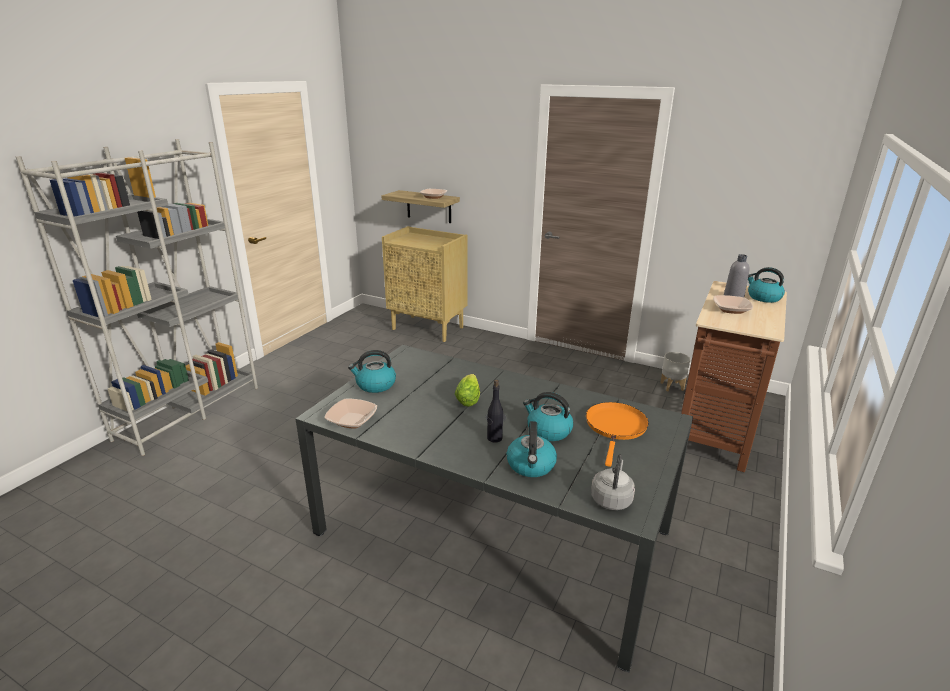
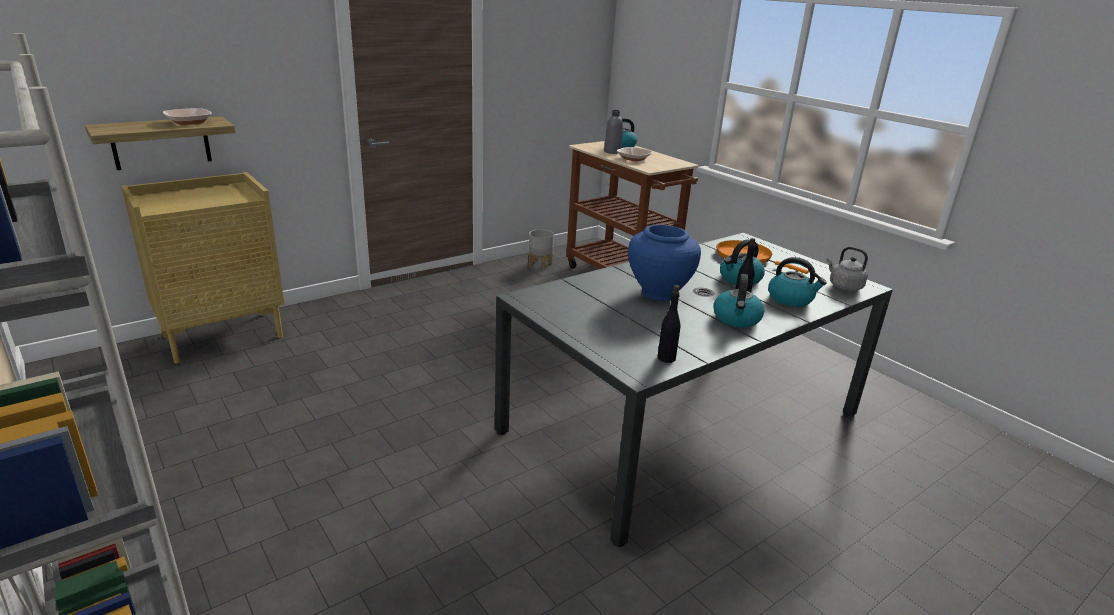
camera: 65 degrees left, 0 degrees up
bowl [324,399,377,429] -> black bottle [658,285,680,363]
kettle [348,350,396,393] -> kettle moved to [713,274,764,328]
lettuce [455,374,480,407] -> blue vase [628,225,701,301]

